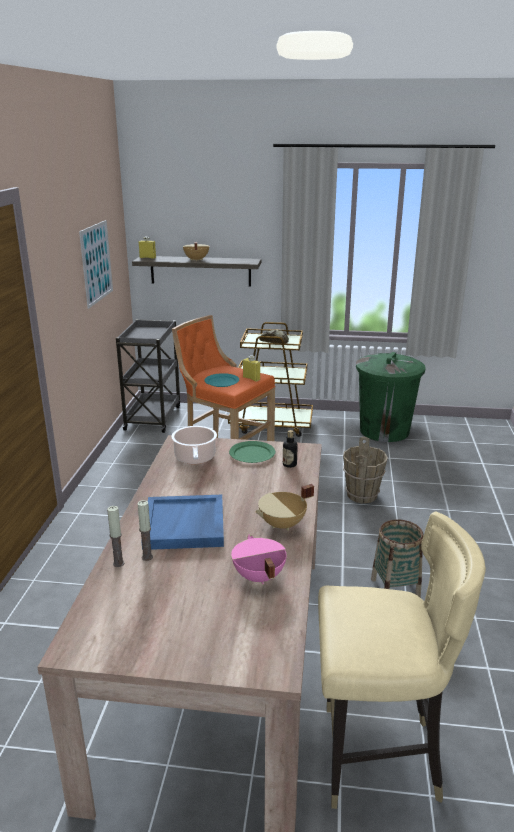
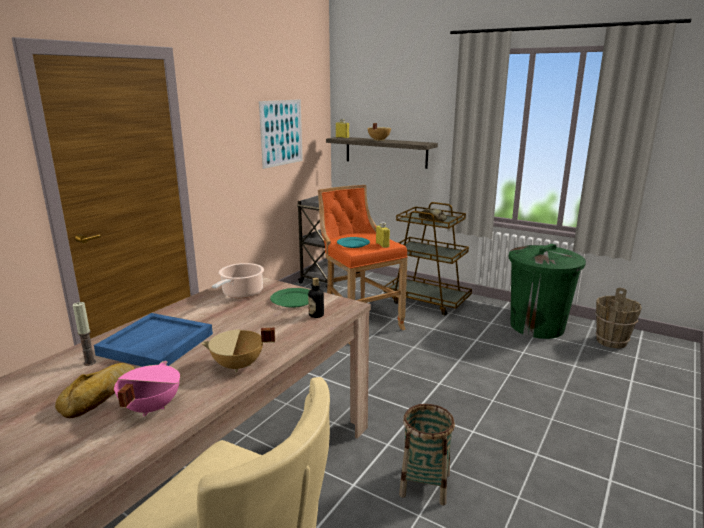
camera: 25 degrees right, 5 degrees down
candle [107,506,124,567] -> none
brown bucket [343,437,388,504] -> brown bucket moved to [595,288,642,349]
none -> bread [55,363,135,418]

